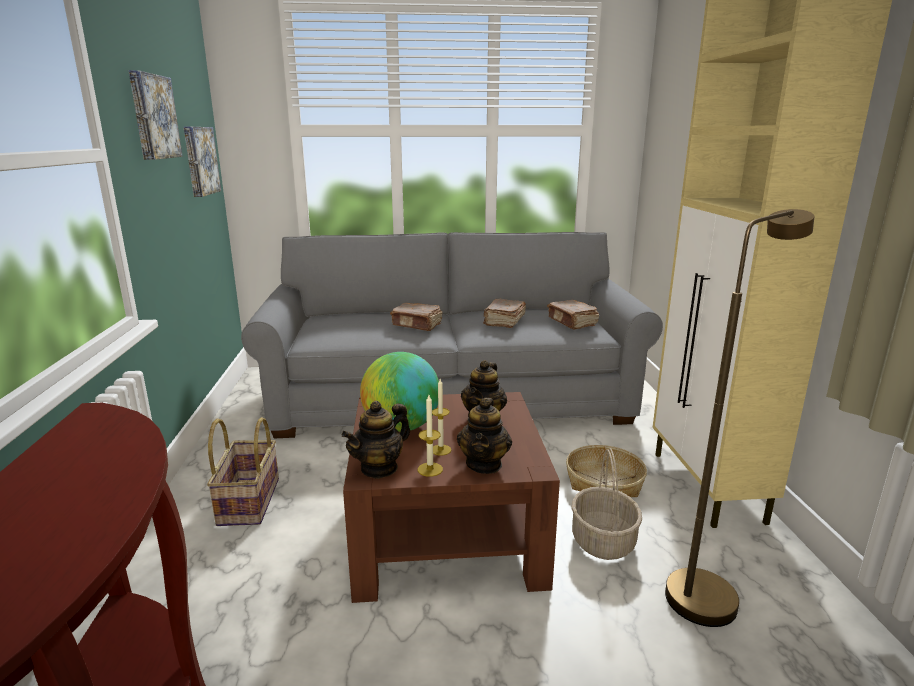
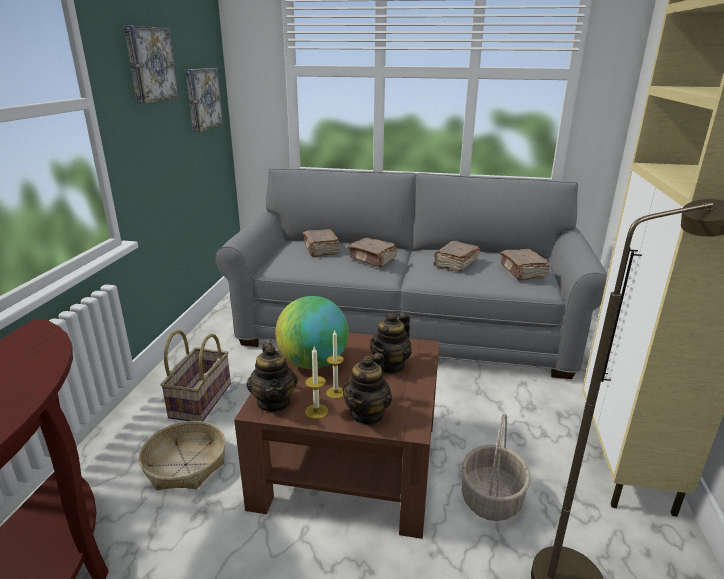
camera: 15 degrees right, 5 degrees up
teapot [341,401,410,479] -> teapot turned 75 degrees counterclockwise [246,342,298,412]
basket [566,445,647,497] -> basket moved to [139,421,226,490]
none -> brown book [303,229,341,257]

